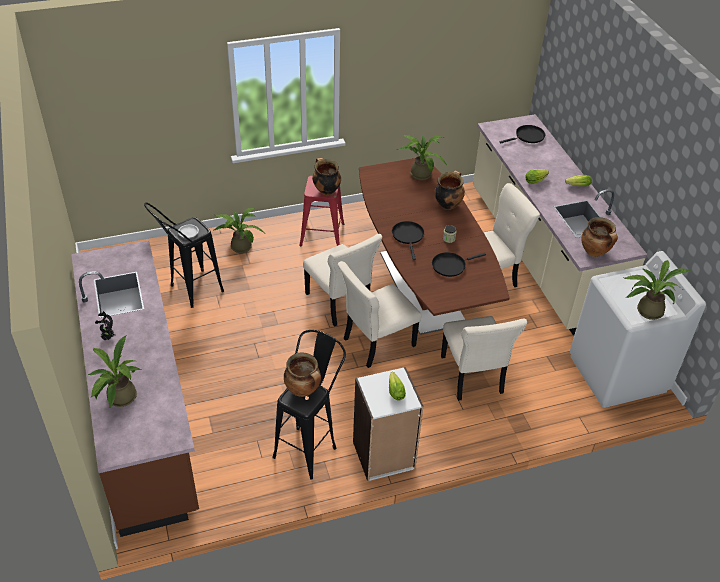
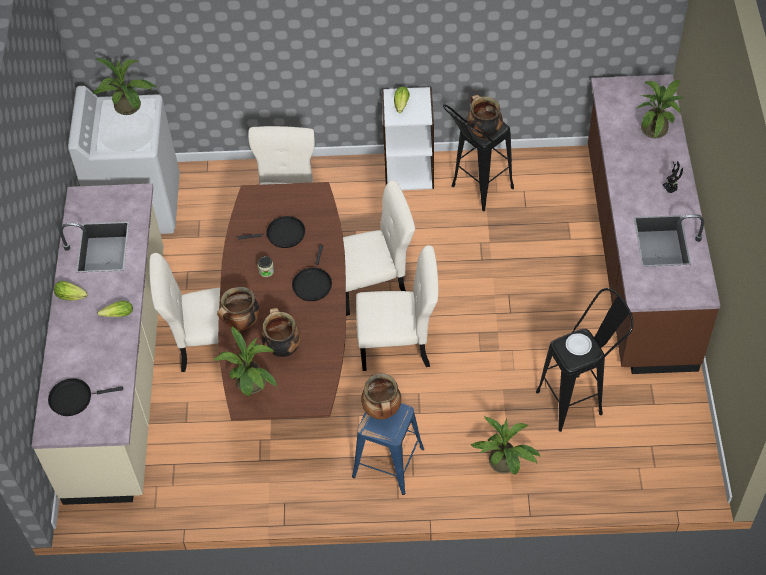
camera: 160 degrees left, 10 degrees up
red stool [300,176,344,246] -> blue stool [352,403,424,495]
beige chair [303,234,382,327] -> beige chair turned 105 degrees clockwise [356,245,438,371]
cooking pot [581,217,618,257] -> cooking pot moved to [261,308,301,357]

